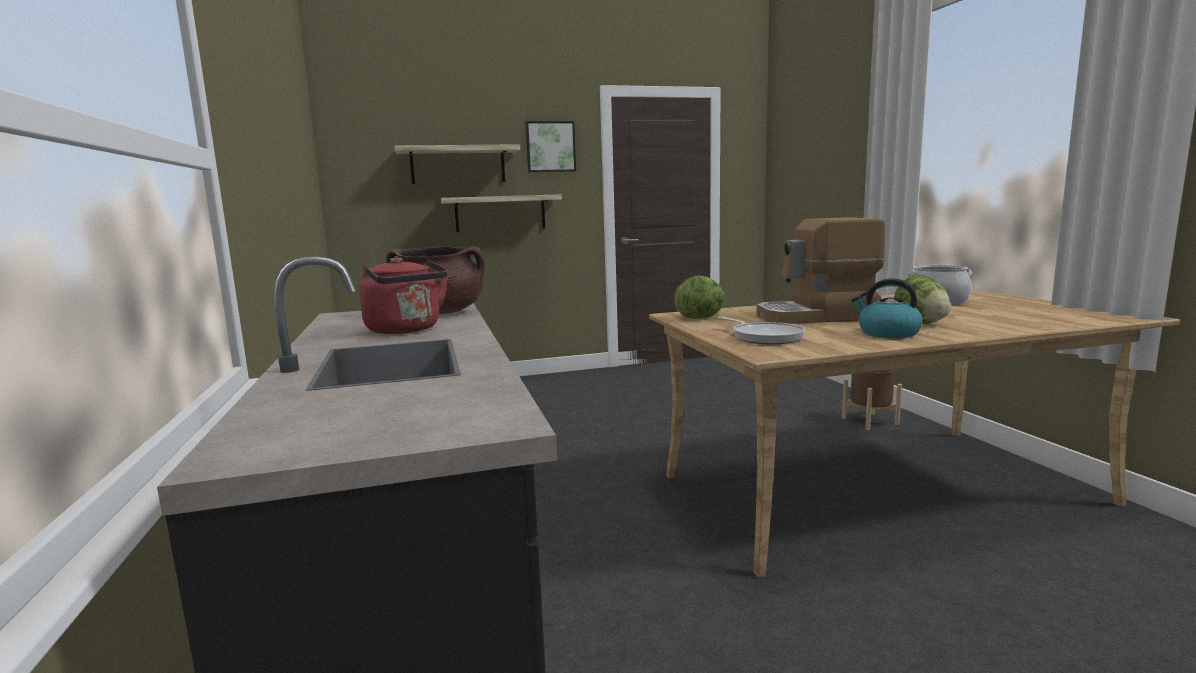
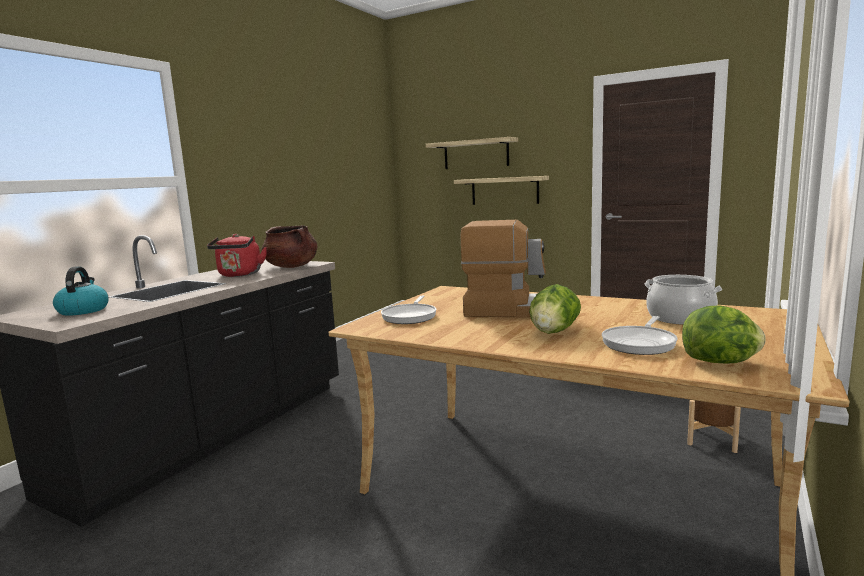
camera: 45 degrees right, 0 degrees up
picture [525,121,576,172] -> none
lettuce [674,275,725,319] -> lettuce moved to [682,305,766,363]
coffee machine [756,217,886,324] -> coffee machine turned 150 degrees clockwise [461,220,546,318]
kettle [851,278,923,338] -> kettle moved to [53,266,109,316]
none -> frying pan [602,316,678,355]

